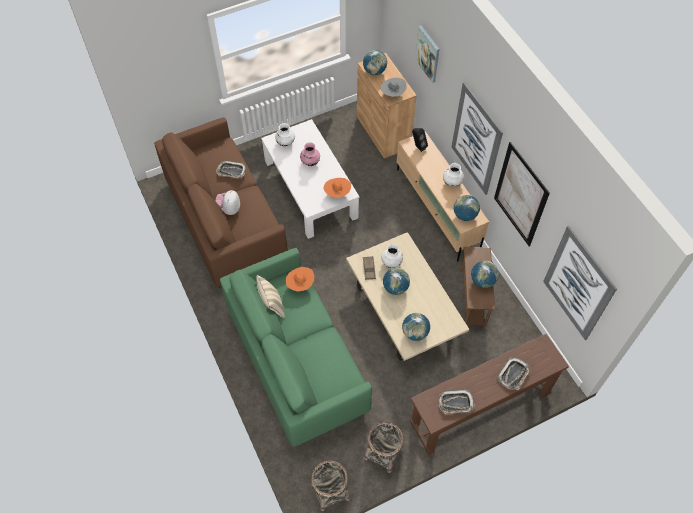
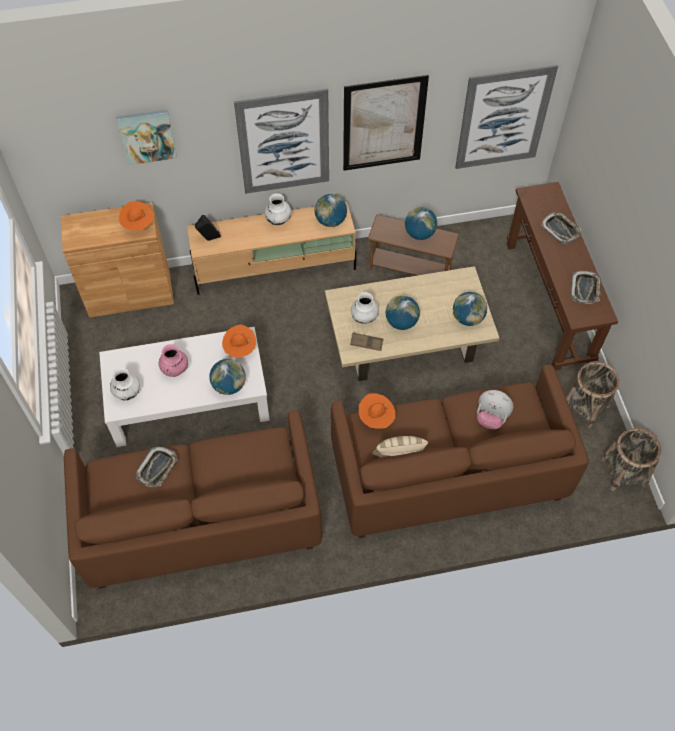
camera: 75 degrees left, 0 degrees up
plush toy [215,190,240,215] -> plush toy moved to [477,390,514,429]
green sofa [220,248,372,447] -> brown sofa [331,364,589,538]
globe [363,50,387,75] -> globe moved to [210,359,246,395]
grey hat [381,77,407,97] -> orange hat [119,201,153,230]

